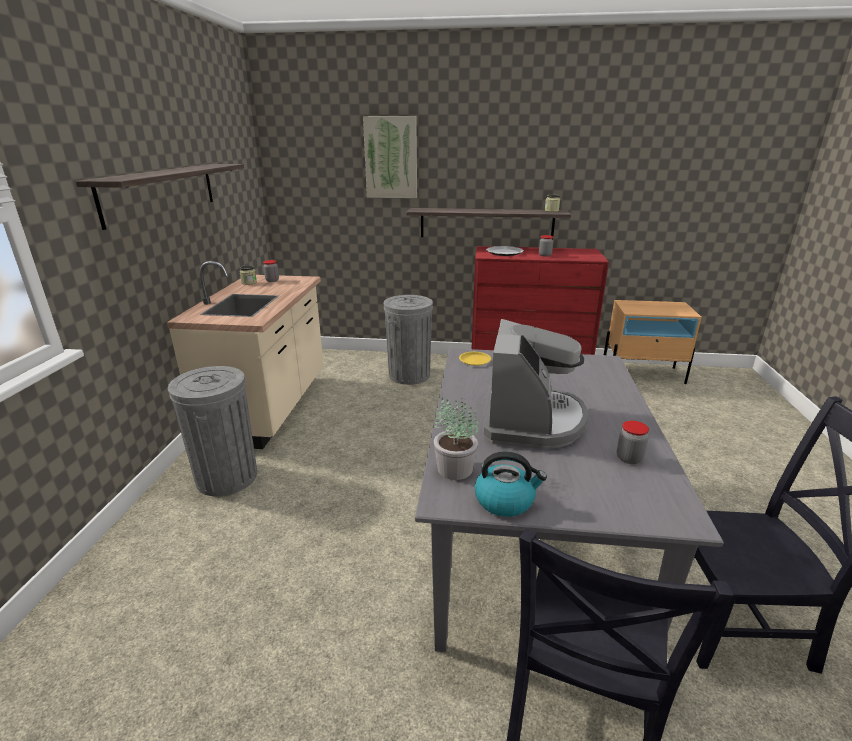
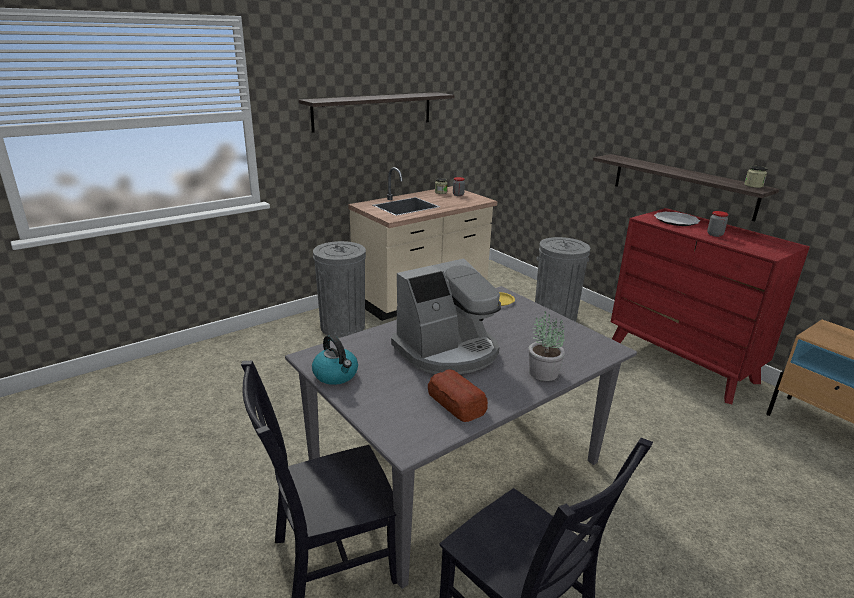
camera: 45 degrees right, 0 degrees up
picture [363,116,417,198] -> none
potted plant [434,397,478,480] -> potted plant moved to [529,311,565,381]
jar [617,421,649,464] -> bread [428,369,488,422]

